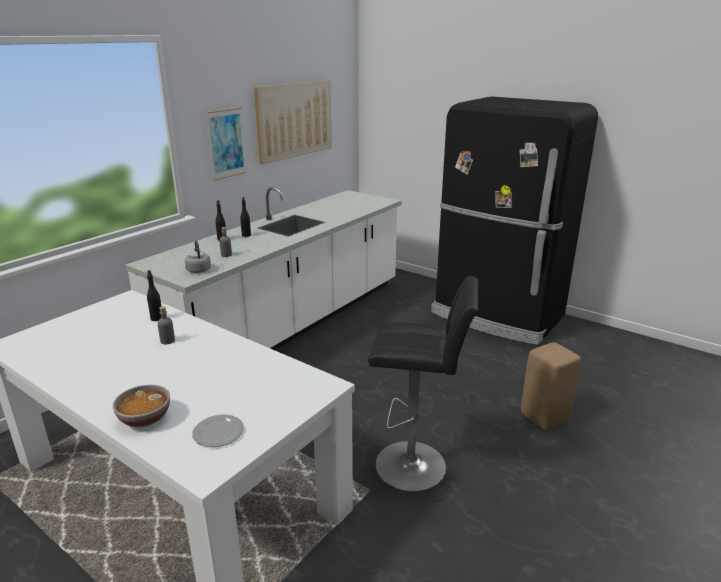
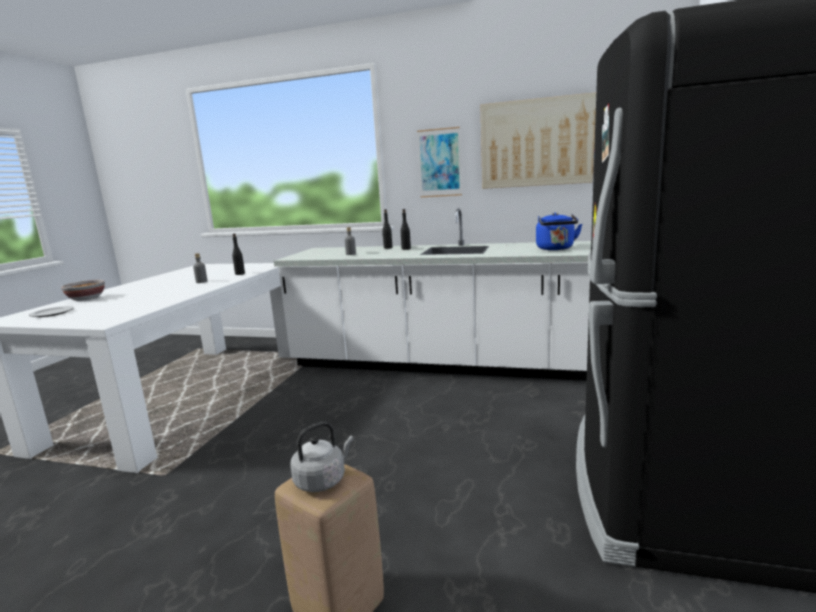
camera: 70 degrees right, 10 degrees down
grey kettle [185,240,211,273] -> grey kettle moved to [290,422,354,492]
black stool [368,276,478,492] -> none
none -> blue kettle [536,212,582,250]

